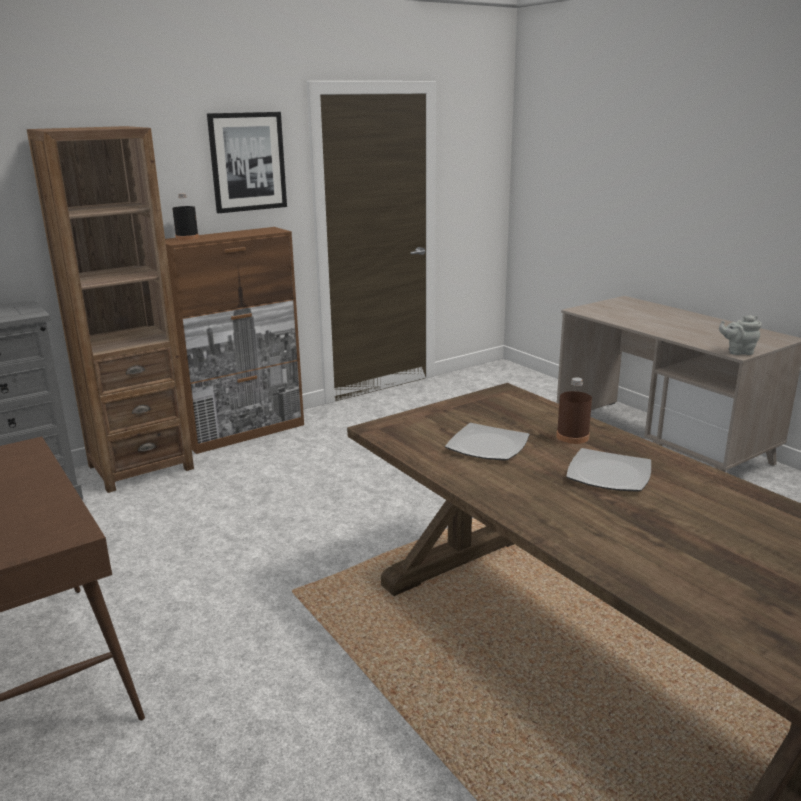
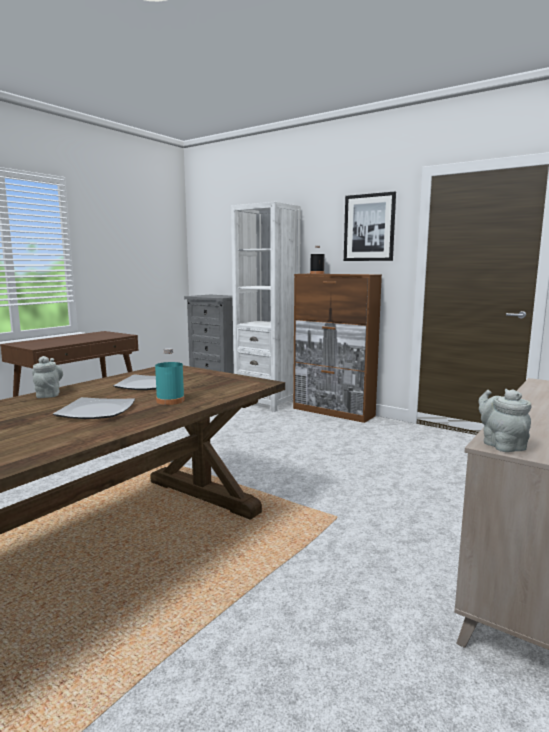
camera: 70 degrees right, 10 degrees down
brown bookcase [27,126,194,493] -> white bookcase [231,202,301,412]
brown bottle [556,377,592,444] -> turquoise bottle [155,348,185,405]
none -> grey teapot [32,356,63,398]

